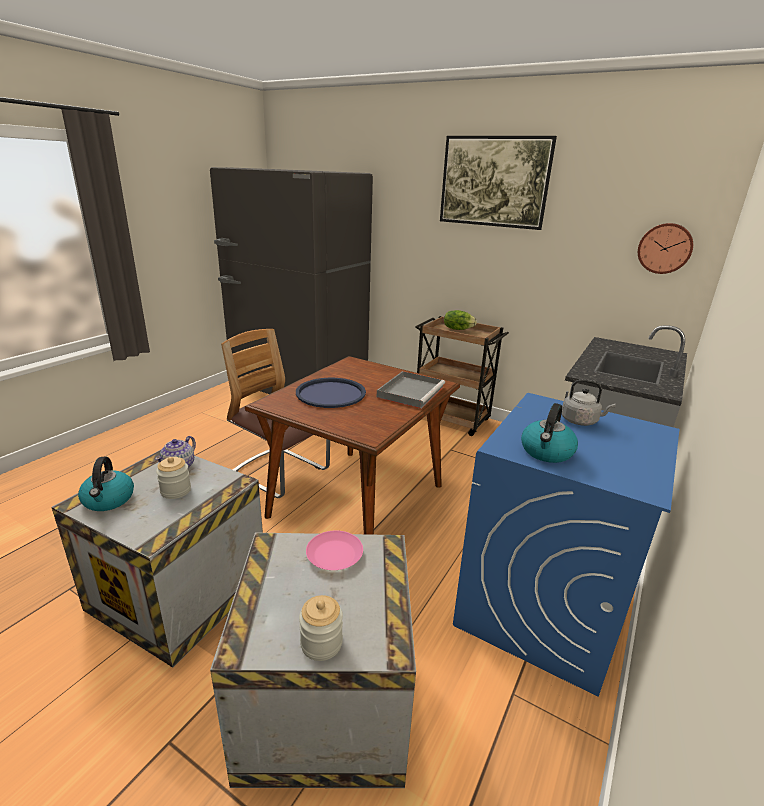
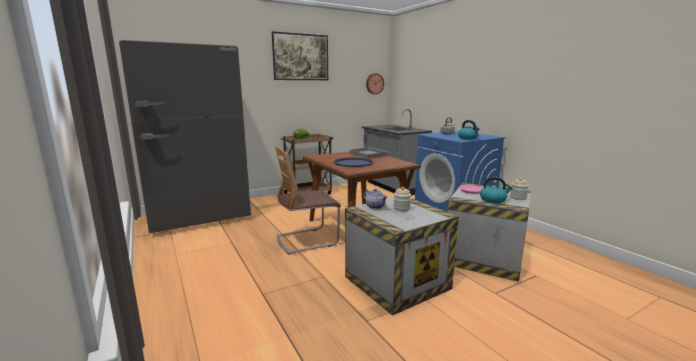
camera: 60 degrees left, 10 degrees down
kettle [78,457,134,511] -> kettle moved to [480,177,512,203]

